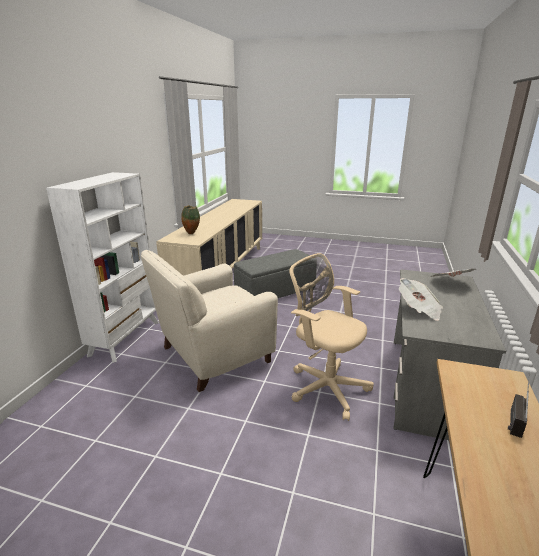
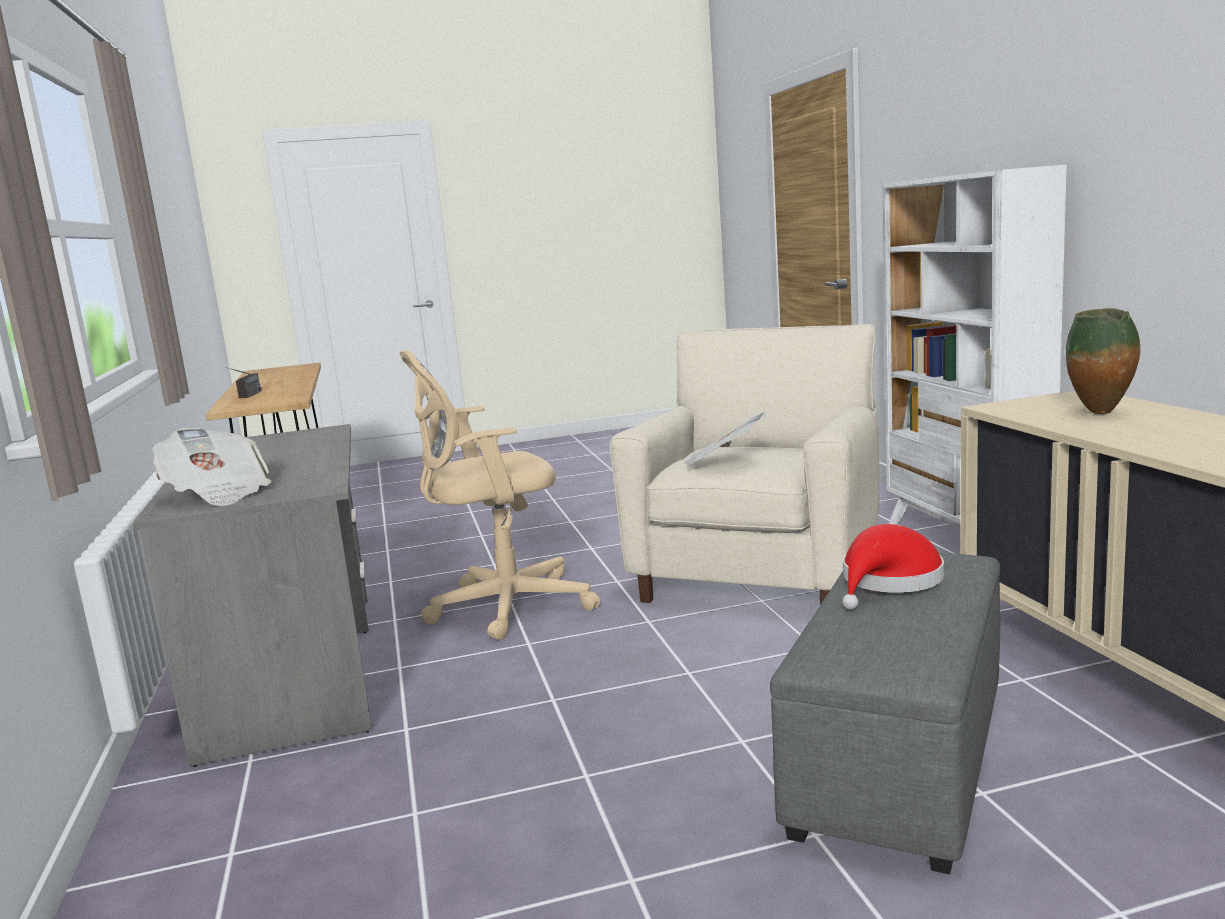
camera: 150 degrees right, 10 degrees down
beige office chair [289,253,374,421] -> beige office chair turned 150 degrees clockwise [400,350,600,640]
newspaper [399,278,443,321] -> newspaper moved to [683,412,766,467]
none -> red hat [842,524,944,610]

